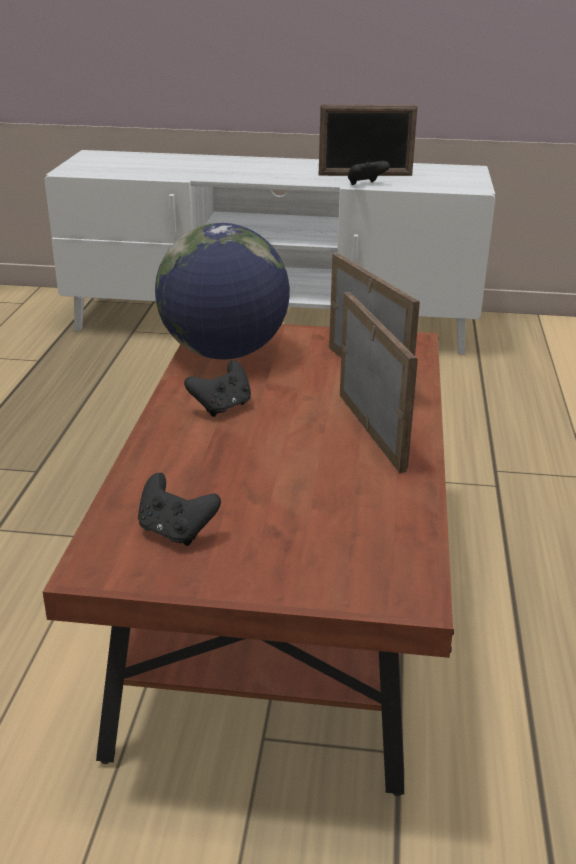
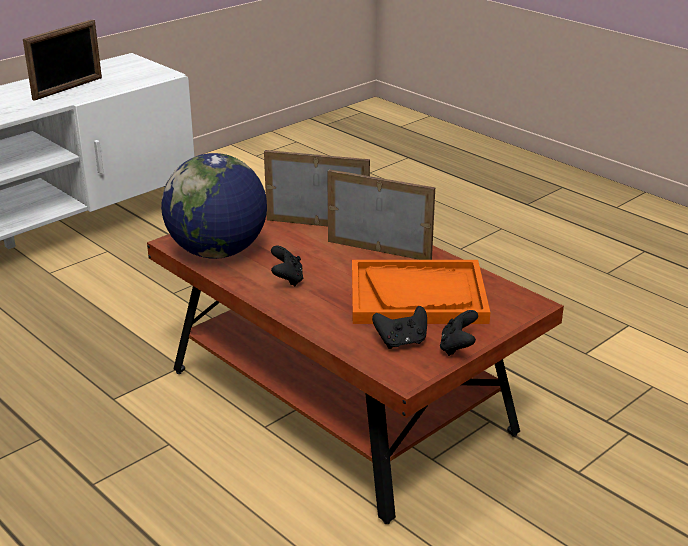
camera: 50 degrees left, 0 degrees up
black game controller [348,161,390,185] -> black game controller moved to [440,310,478,356]
none -> orange tray [352,260,490,324]

